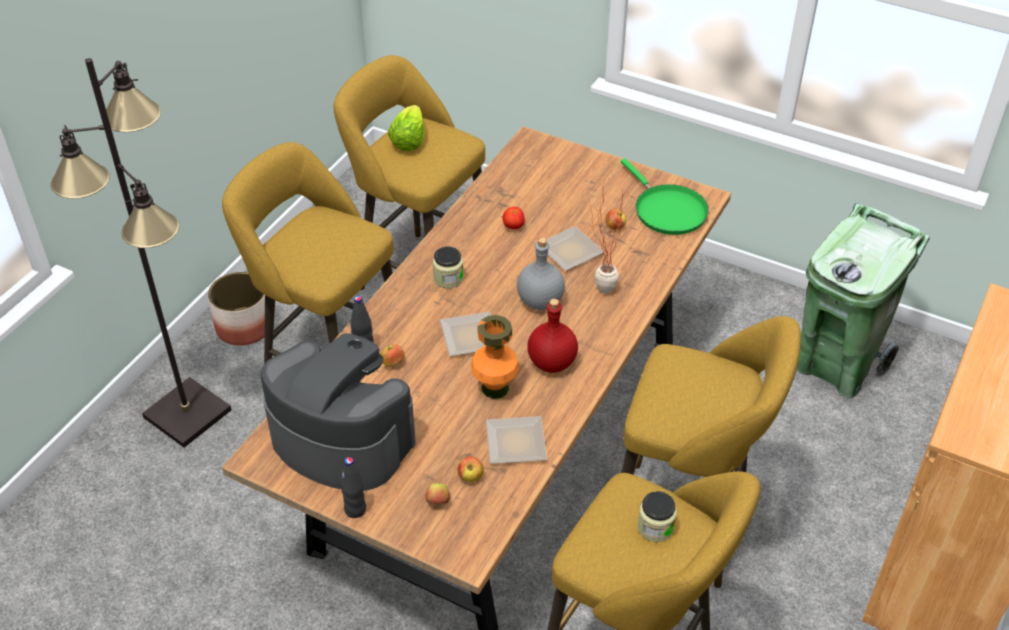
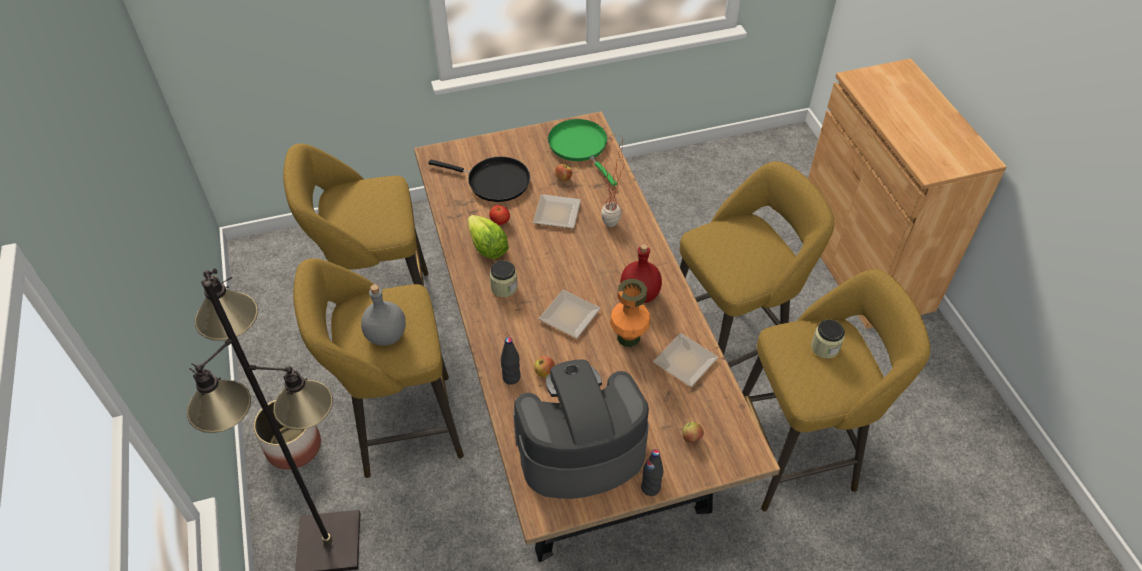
camera: 45 degrees left, 5 degrees up
lettuce [388,105,425,151] -> lettuce moved to [468,215,509,259]
apple [458,456,484,482] -> none
grey bottle [517,237,565,310] -> grey bottle moved to [361,284,406,346]
green frying pan [621,159,709,235] -> green frying pan turned 135 degrees counterclockwise [548,119,617,186]
green trash can [797,203,930,399] -> none
none -> black frying pan [428,157,530,202]

